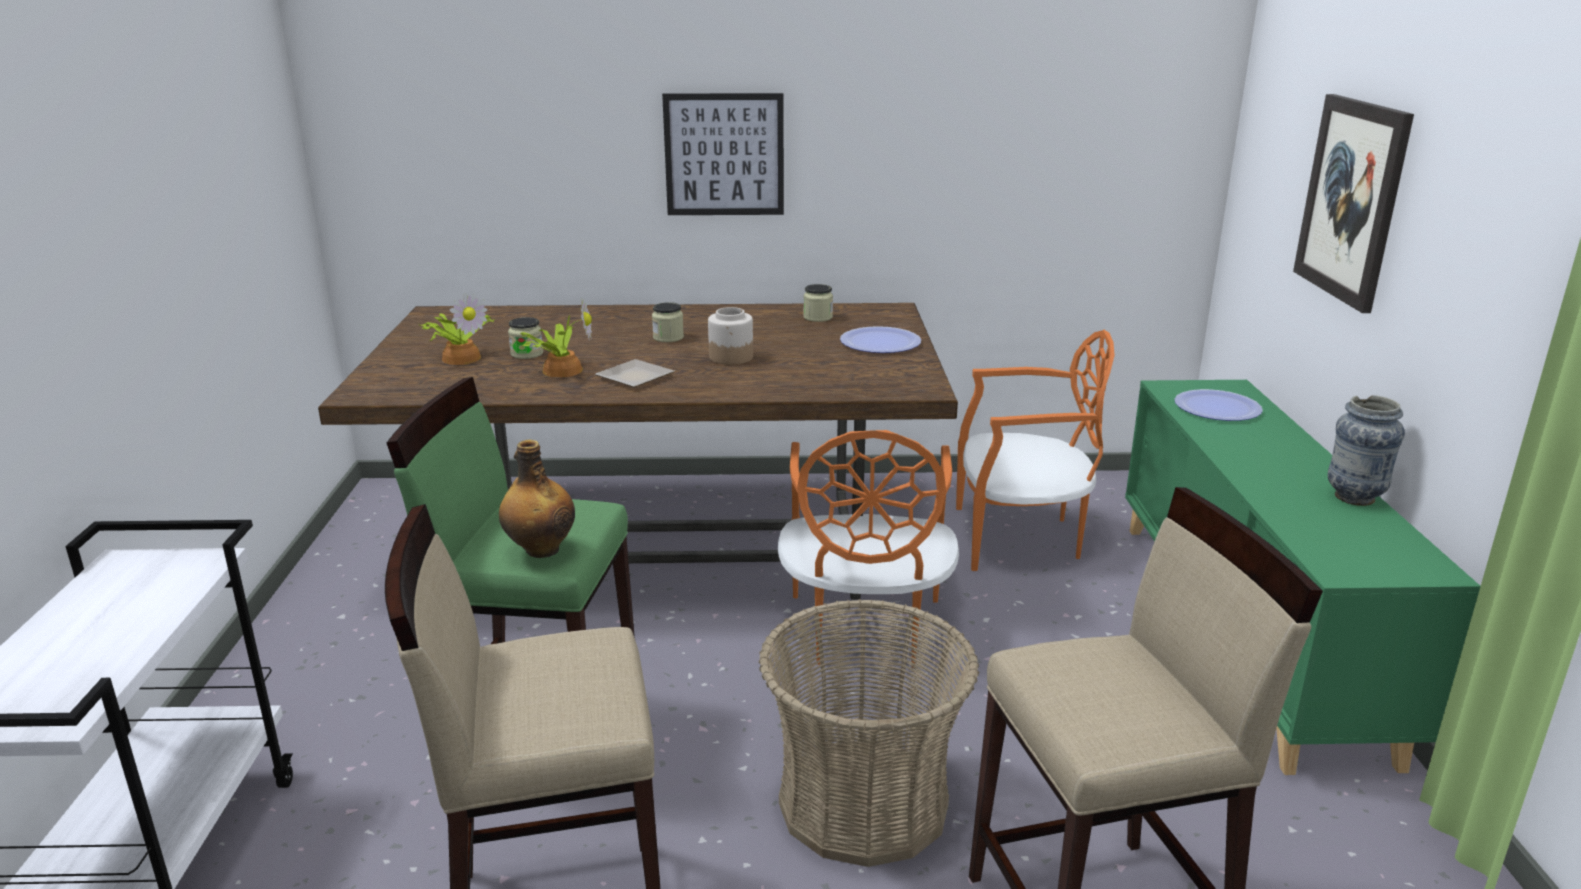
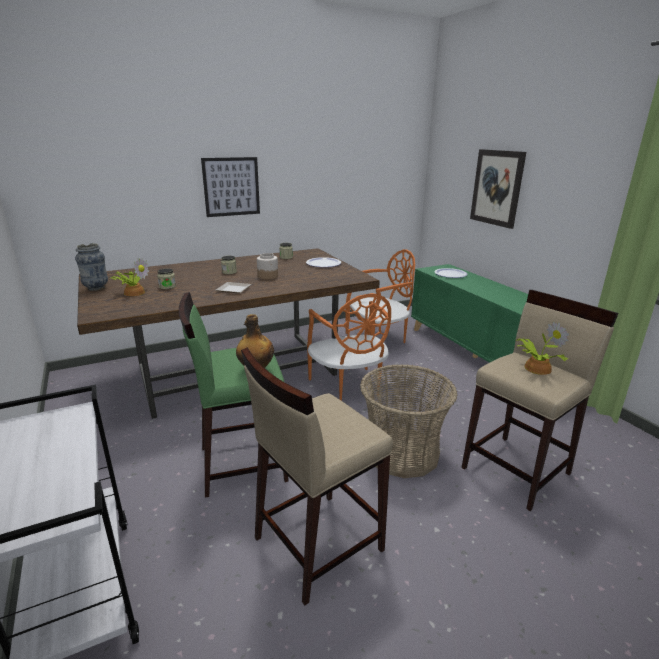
camera: 25 degrees left, 0 degrees up
potted plant [520,299,592,377] -> potted plant moved to [517,322,569,375]
vase [1328,395,1405,506] -> vase moved to [75,243,108,291]

